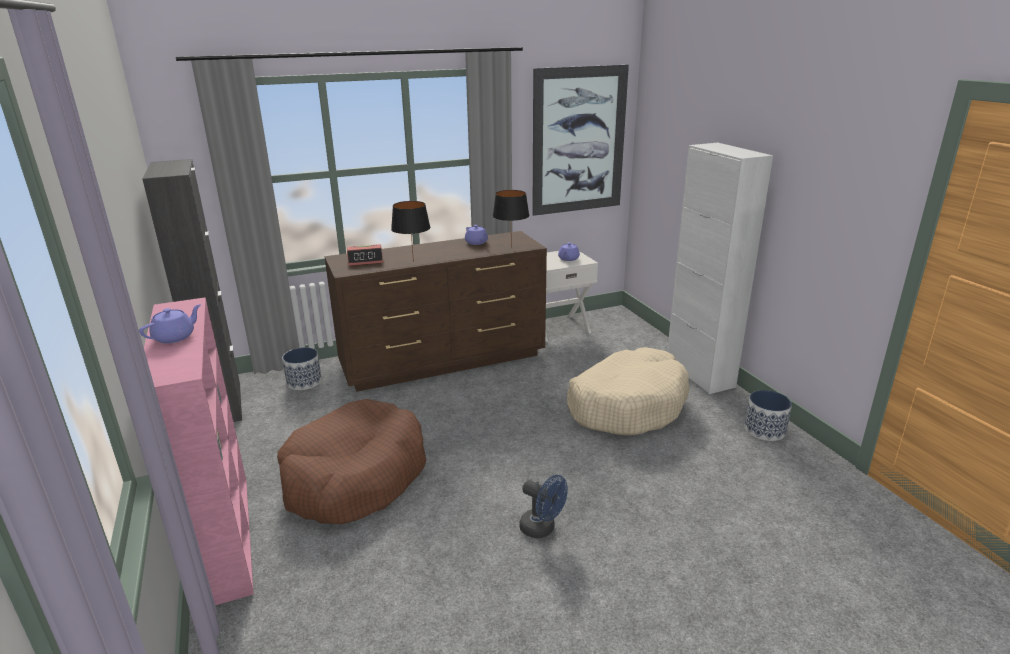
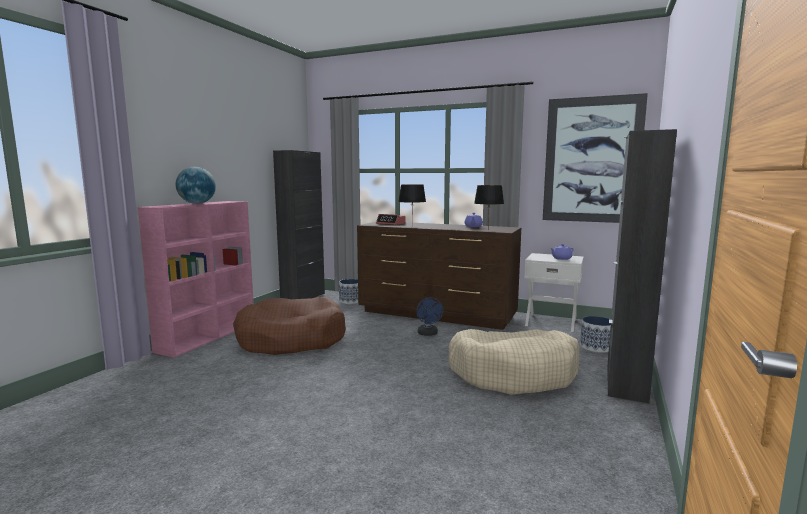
camera: 45 degrees right, 15 degrees down
purple teapot [139,304,201,343] -> globe [176,167,216,204]
blue fan [519,475,568,538] -> blue fan moved to [416,297,443,336]
white cabinet [667,143,773,394] -> black cabinet [607,129,677,403]
planter [745,390,792,441] -> planter moved to [580,316,611,353]

